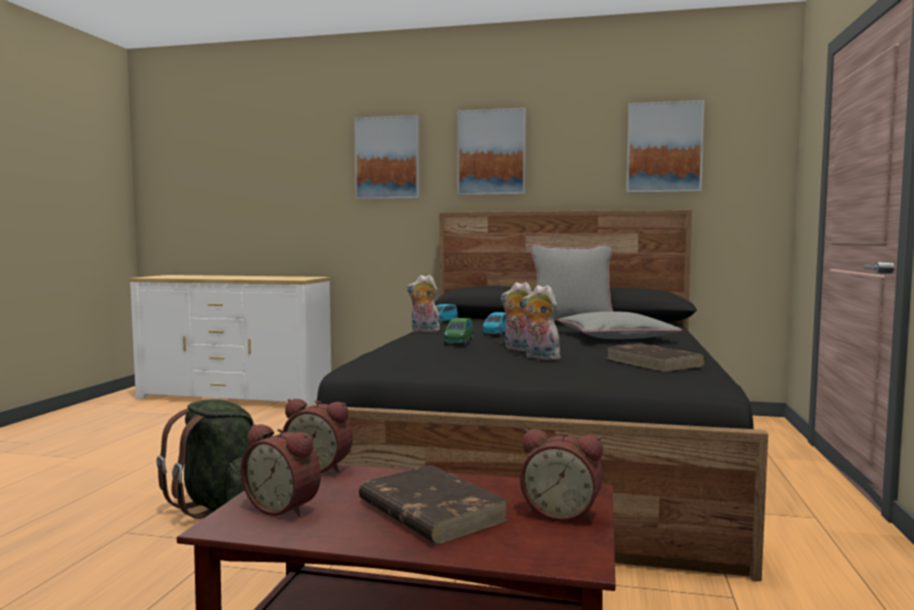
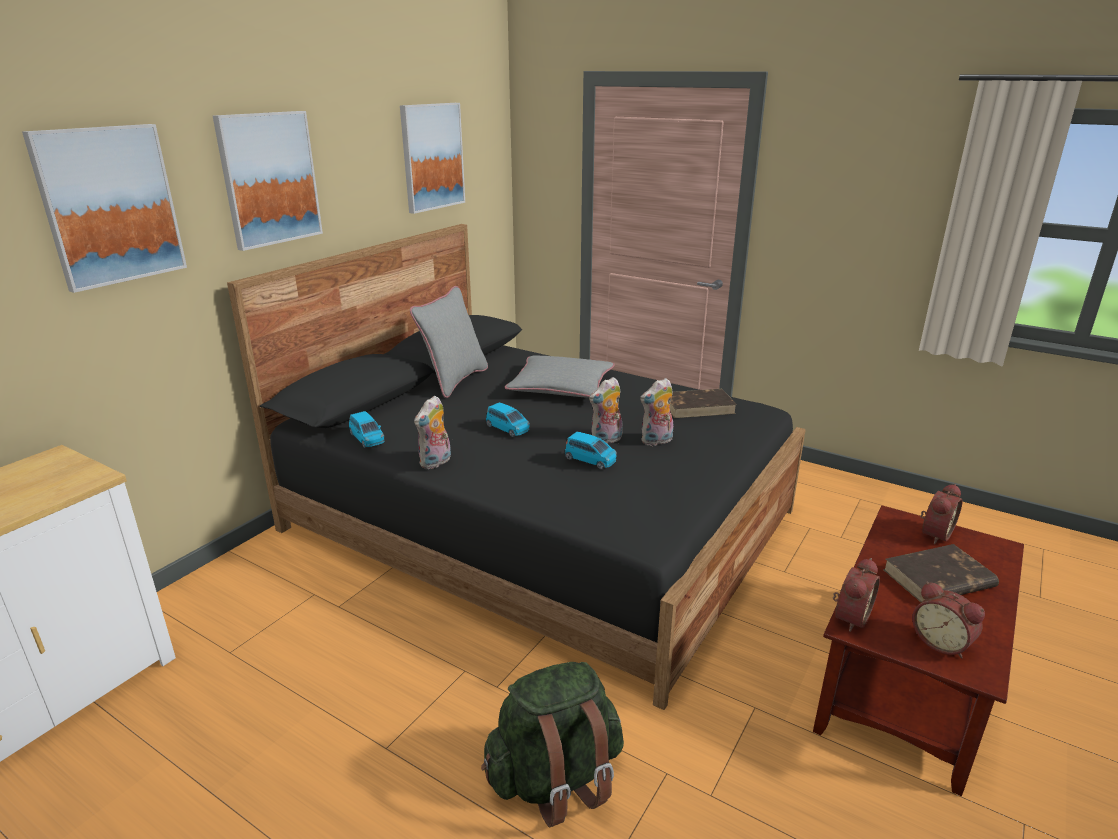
camera: 70 degrees left, 20 degrees up
alarm clock [241,424,321,517] -> alarm clock turned 90 degrees clockwise [912,582,985,658]
green toy car [444,318,474,345] -> blue toy car [565,432,617,469]

